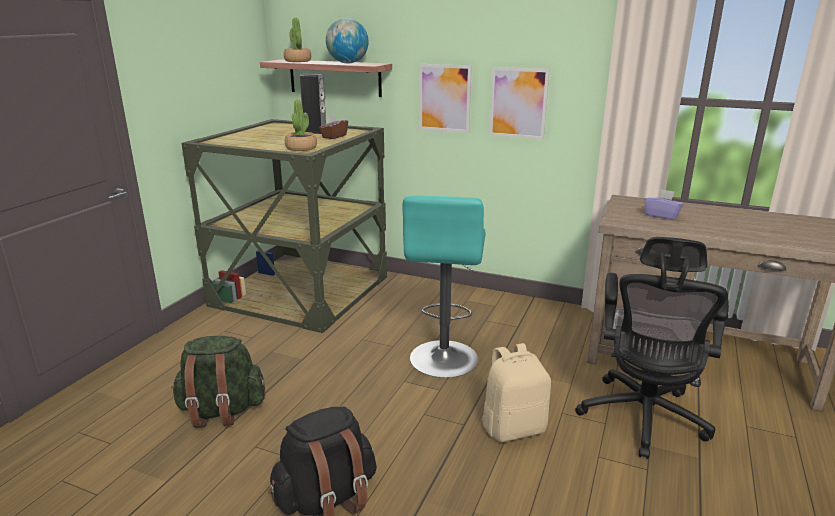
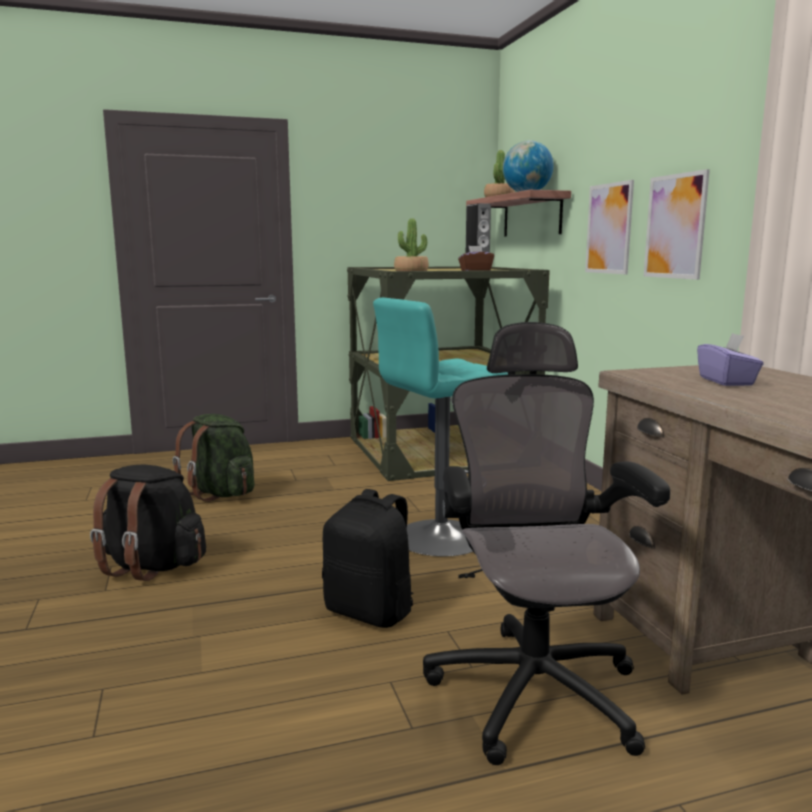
camera: 50 degrees right, 10 degrees down
beige backpack [482,343,551,442] -> black backpack [322,489,414,628]
office chair [575,237,729,459] -> office chair turned 105 degrees clockwise [423,322,670,765]

